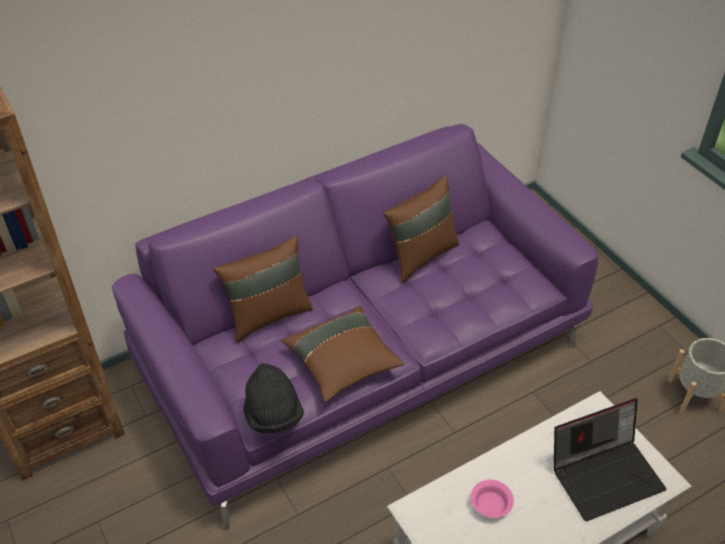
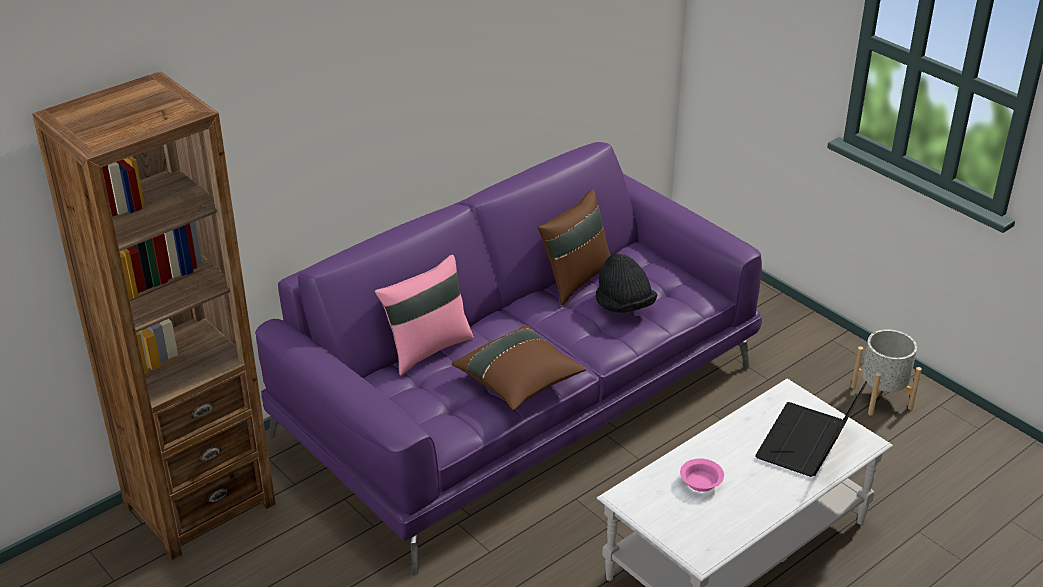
camera: 10 degrees left, 10 degrees down
brown pillow [213,235,313,343] -> pink pillow [375,255,474,376]
black hat [243,363,304,434] -> black hat moved to [596,254,657,313]
laptop [554,398,667,521] -> laptop turned 150 degrees clockwise [755,381,867,477]

